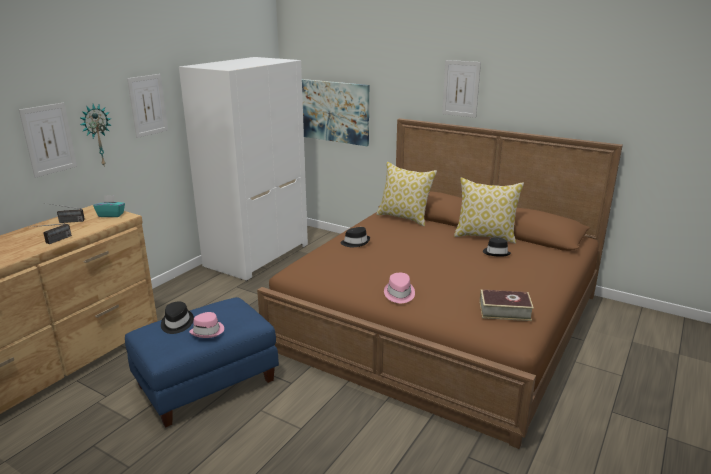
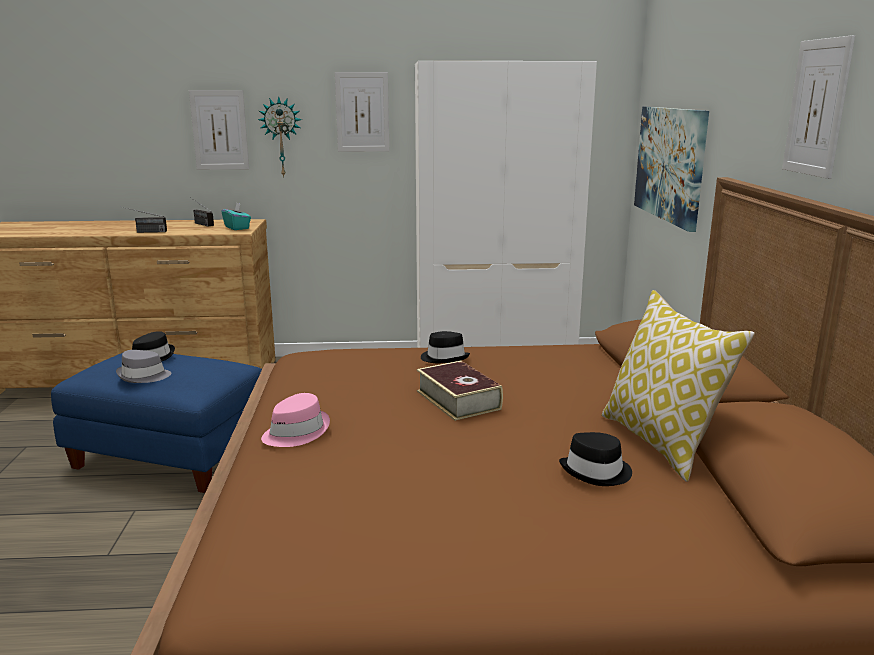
camera: 55 degrees right, 5 degrees down
pink hat [189,312,224,338] -> grey hat [116,350,172,383]
pillow [376,162,437,226] -> none
book [480,289,534,321] -> book moved to [417,361,503,421]

